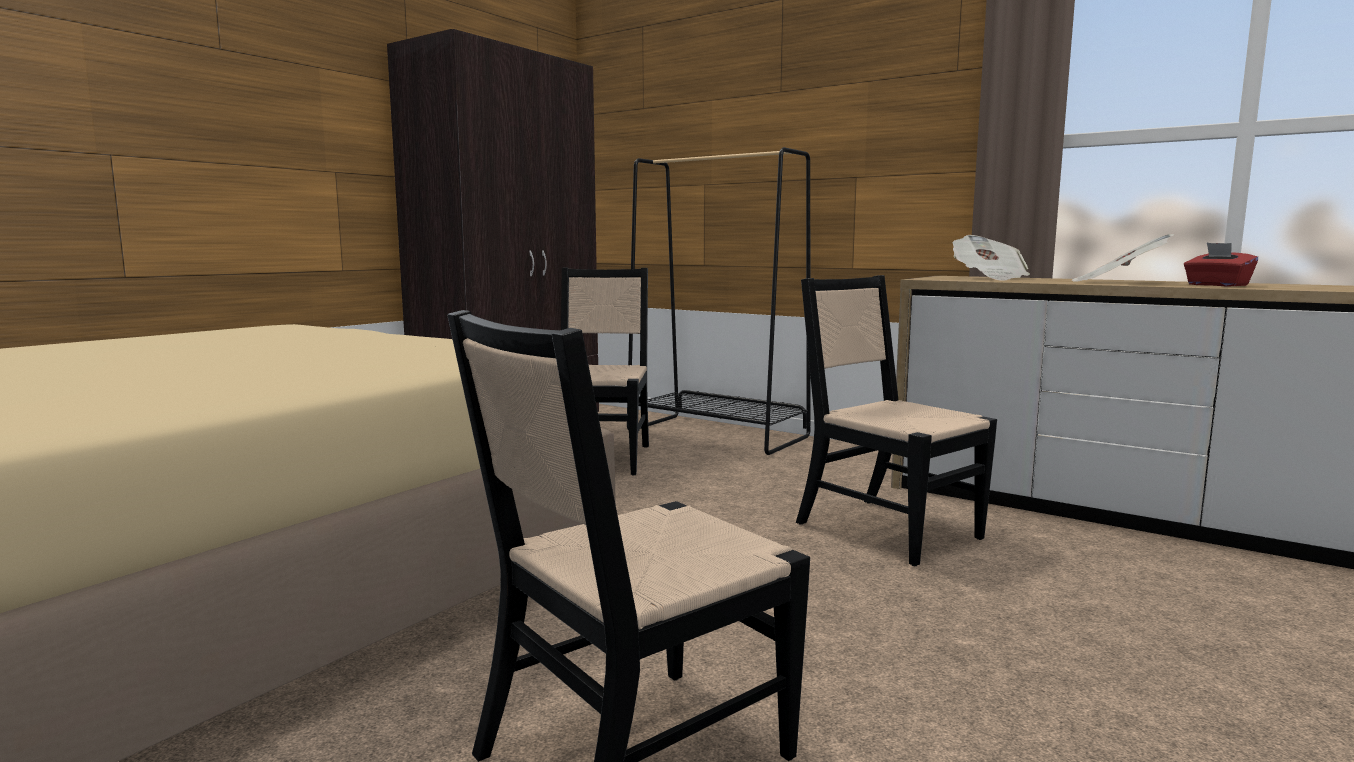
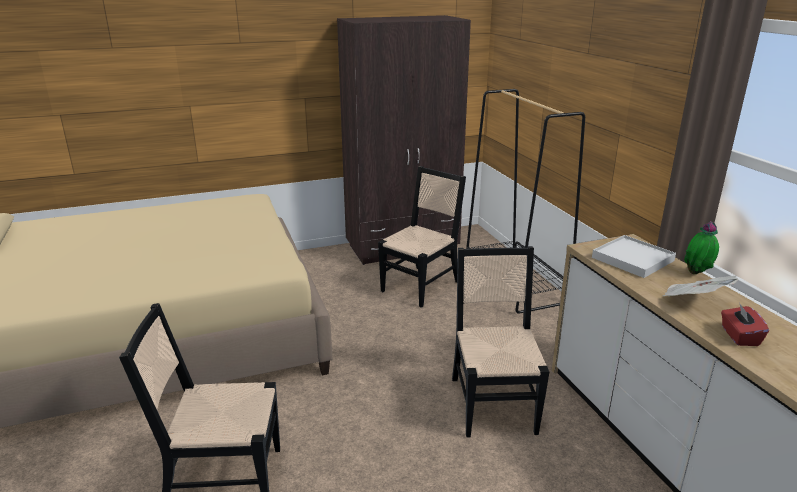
camera: 35 degrees right, 15 degrees up
newspaper [952,235,1030,281] -> white tray [592,235,676,278]
none -> potted plant [684,221,719,274]

